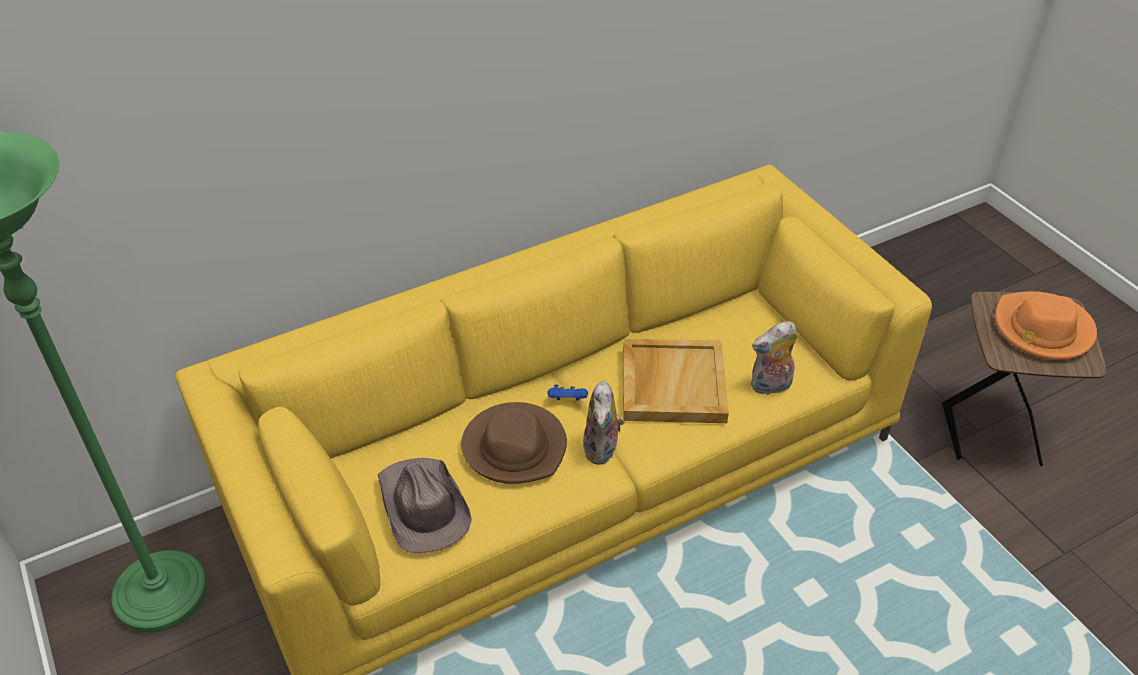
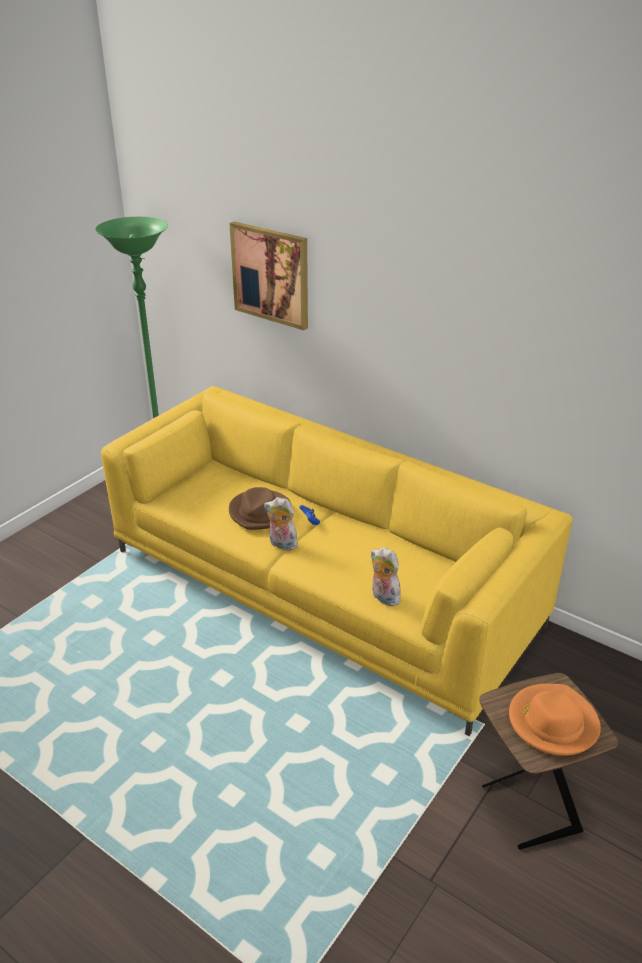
camera: 65 degrees right, 10 degrees down
brown hat [378,458,472,553] -> none
plush toy [583,380,625,465] -> plush toy turned 45 degrees clockwise [264,497,298,551]
beige tray [623,339,729,423] -> none
none -> picture [229,222,308,330]

